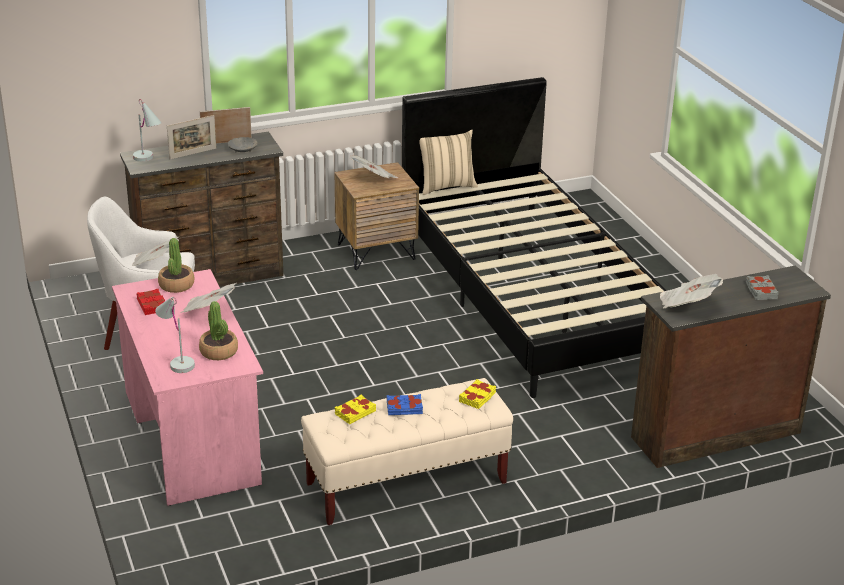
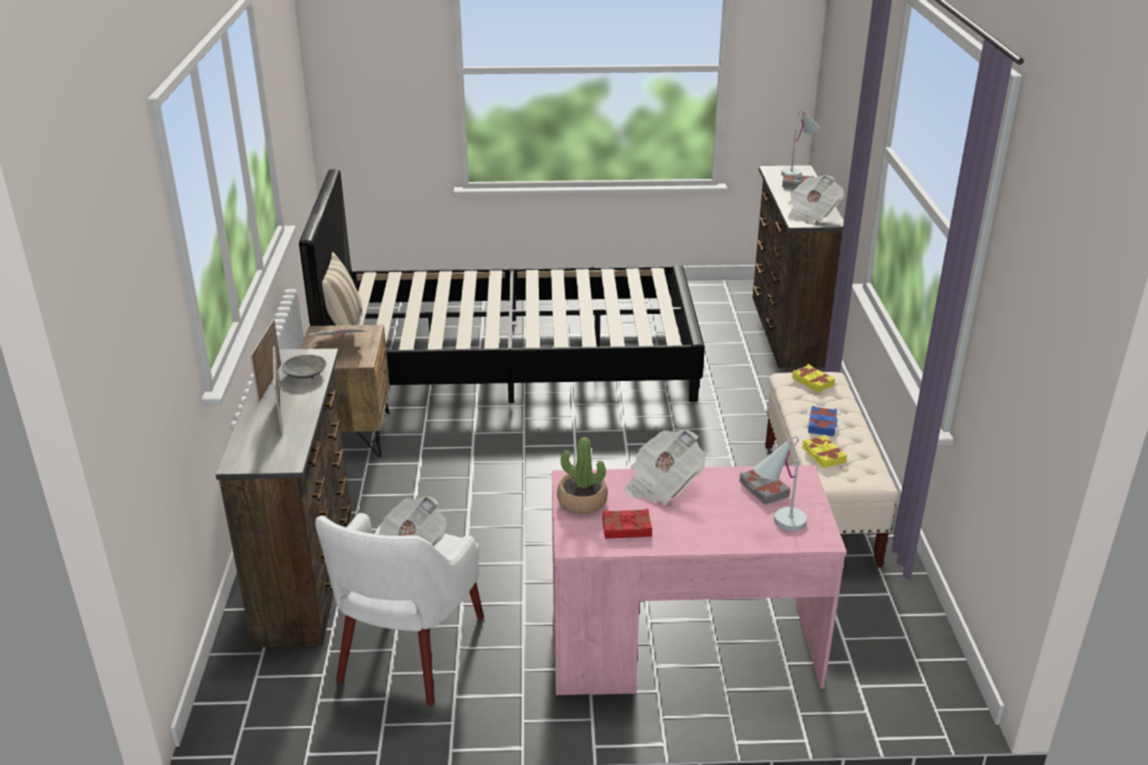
camera: 70 degrees left, 0 degrees up
white table lamp [133,99,162,162] -> white table lamp moved to [781,110,820,176]
potted plant [199,301,238,360] -> grey book [739,469,791,505]

